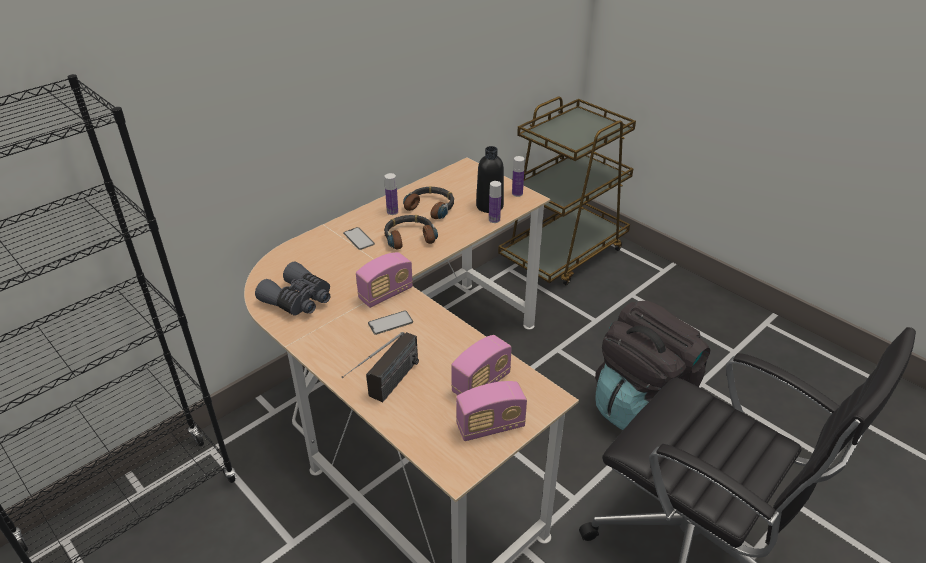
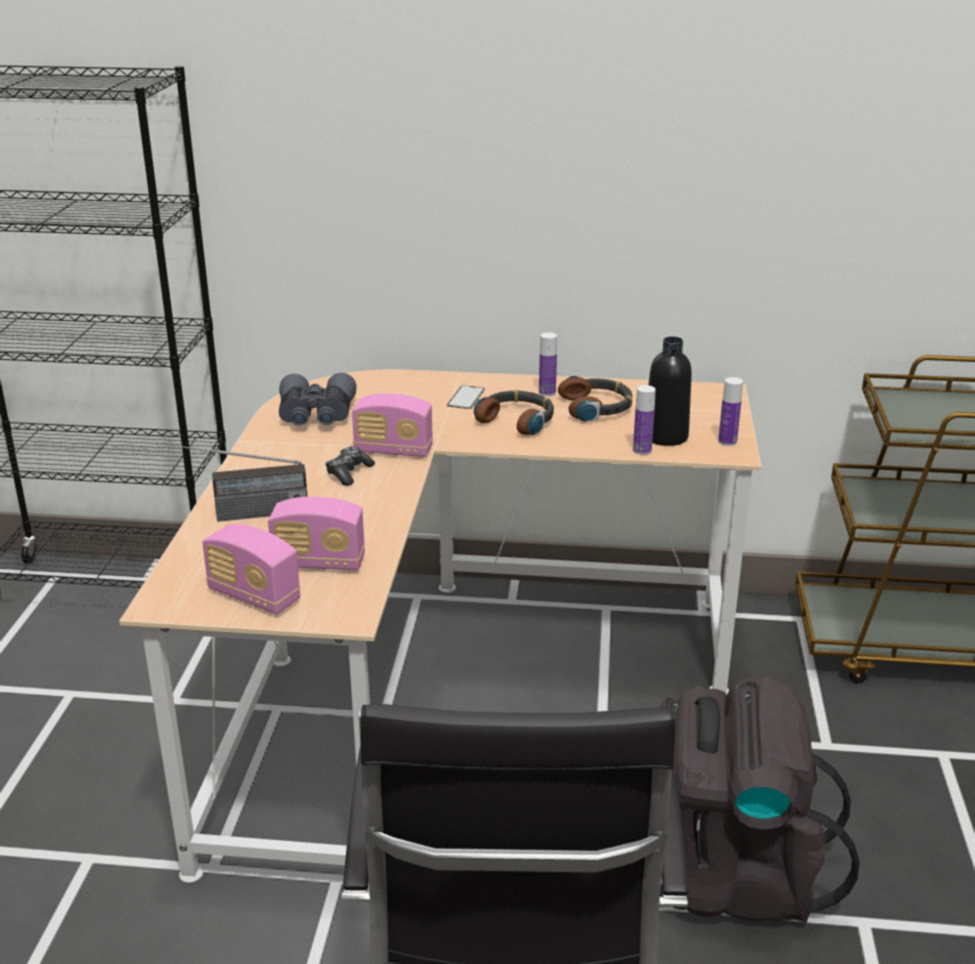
camera: 50 degrees right, 10 degrees down
phone [368,311,413,335] -> game controller [325,446,375,486]

